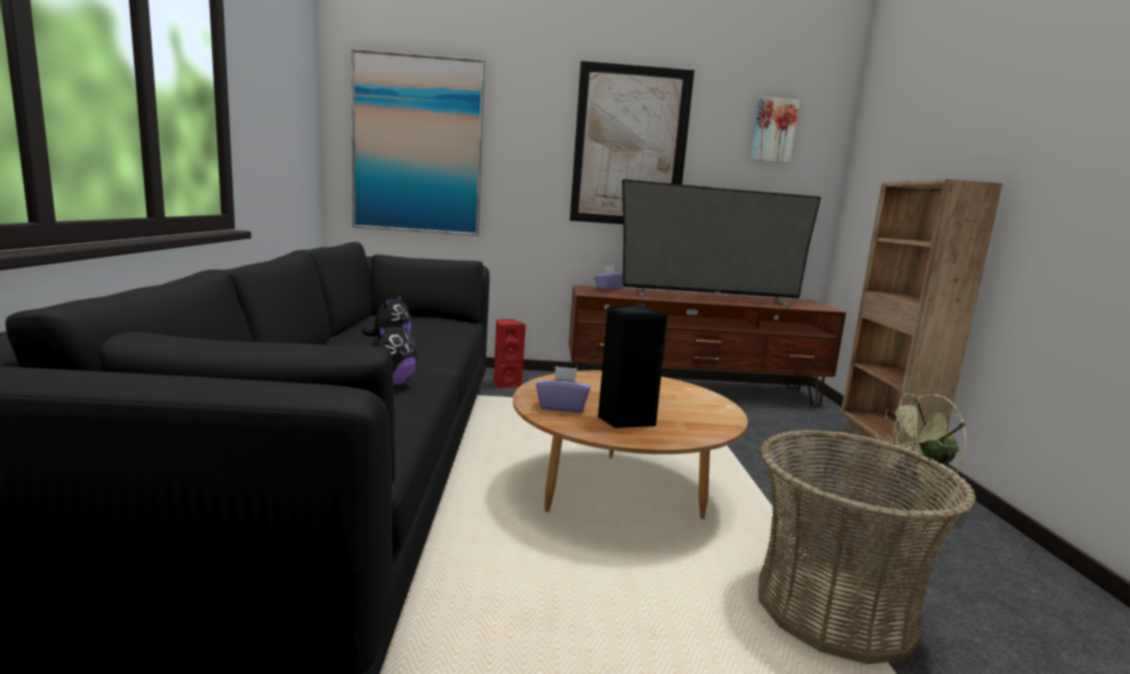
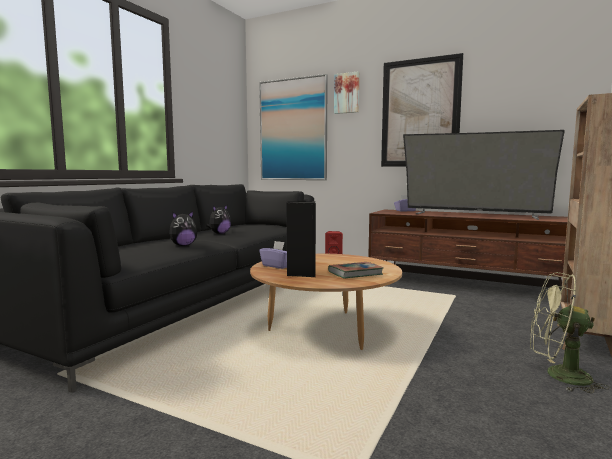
camera: 30 degrees right, 5 degrees down
picture [750,97,800,163] -> picture moved to [334,72,359,114]
basket [758,429,977,664] -> none
none -> book [328,262,383,279]

